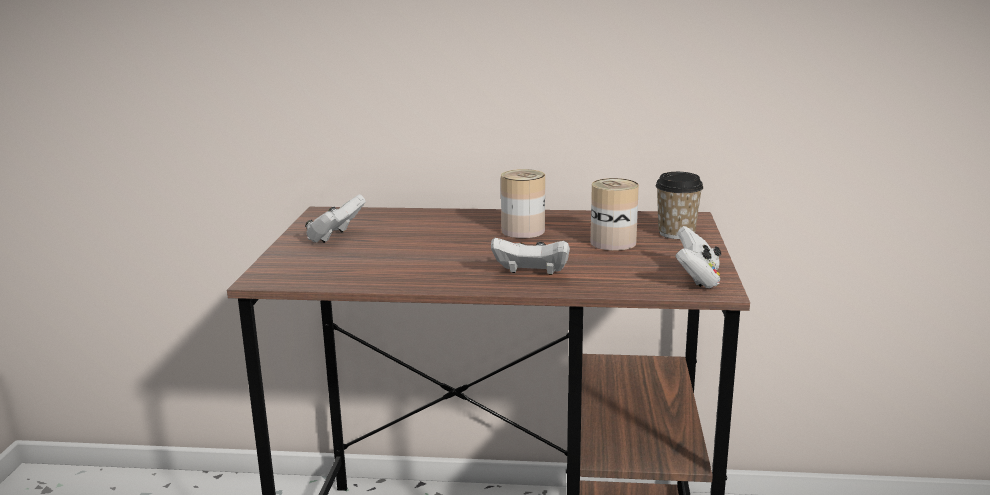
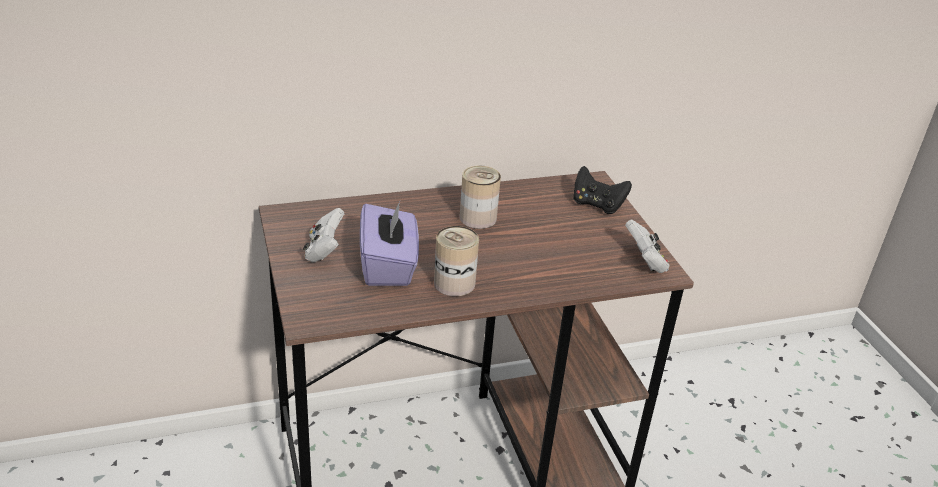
camera: 25 degrees left, 15 degrees up
white game controller [491,238,570,275] -> none
can [591,178,639,251] -> can moved to [434,226,479,296]
cup [655,172,703,239] -> black game controller [573,166,632,214]
none -> purple tissue box [360,199,419,286]

